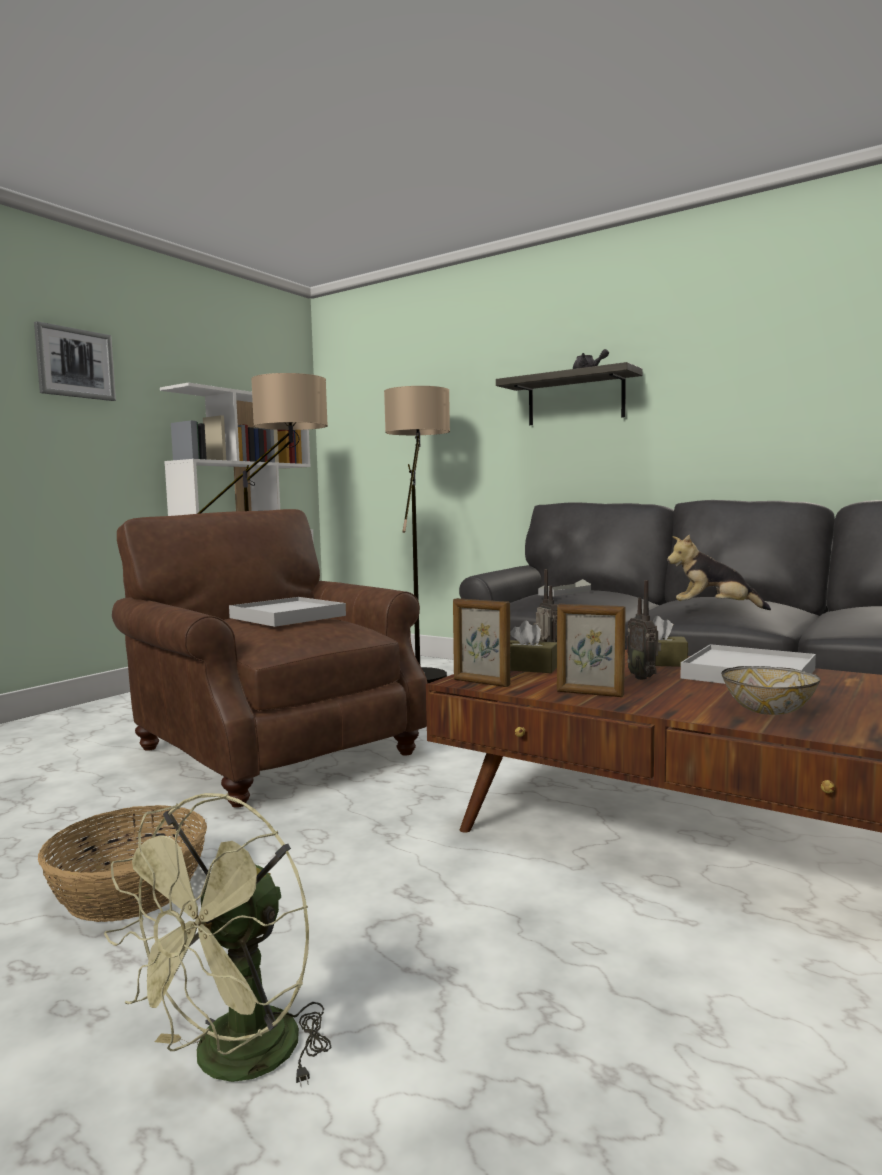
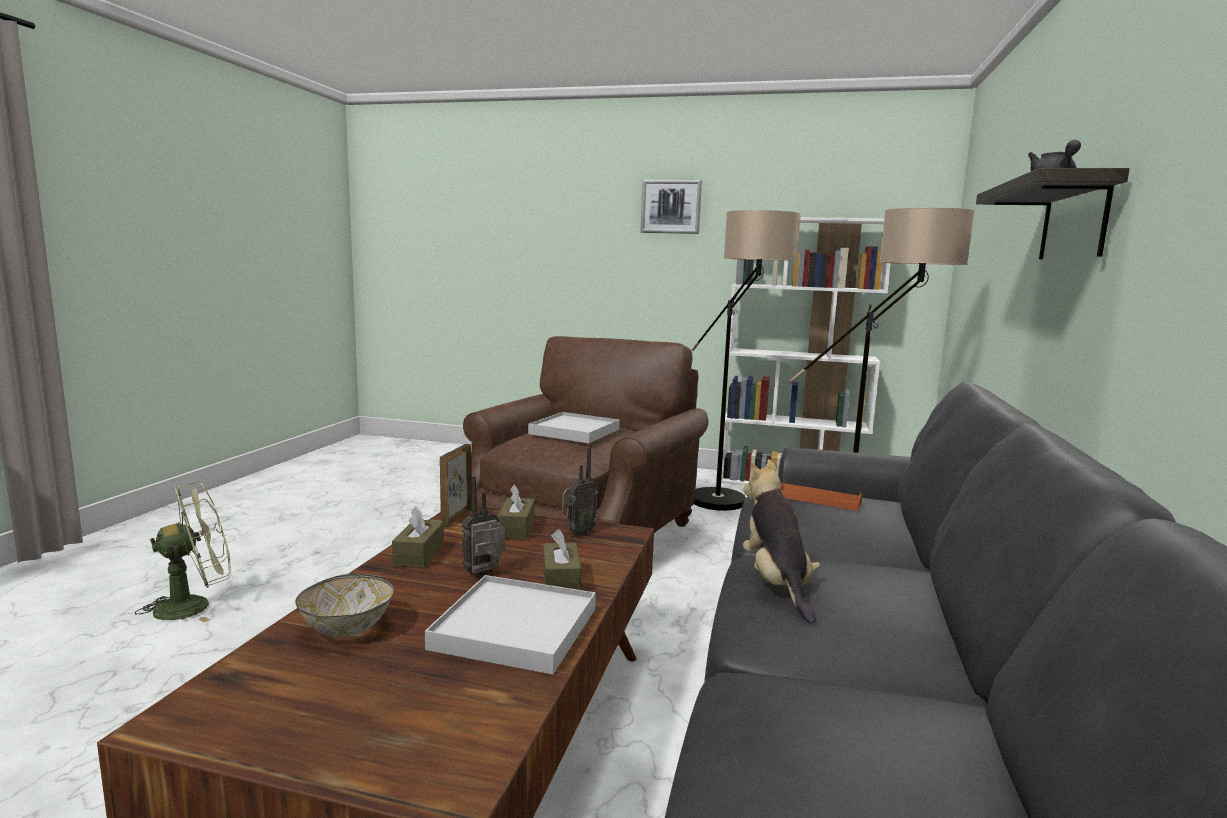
camera: 70 degrees right, 5 degrees up
basket [38,805,207,922] -> none
green fan [104,793,332,1087] -> green fan turned 135 degrees clockwise [135,481,231,622]
grey tray [538,579,591,597] -> orange tray [780,481,862,511]
picture frame [557,604,626,697] -> brown tissue box [392,506,444,568]

